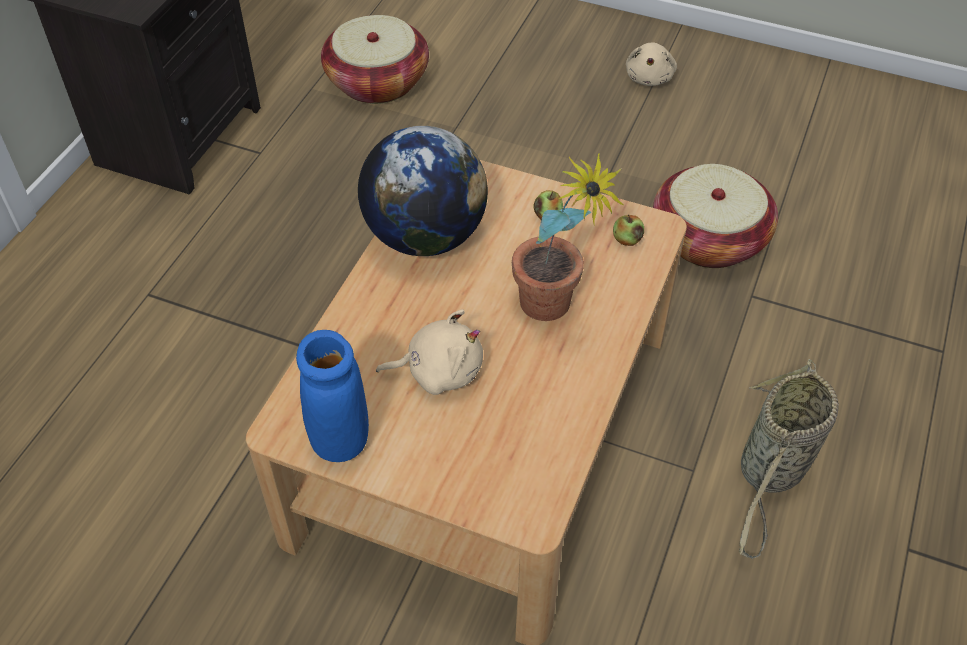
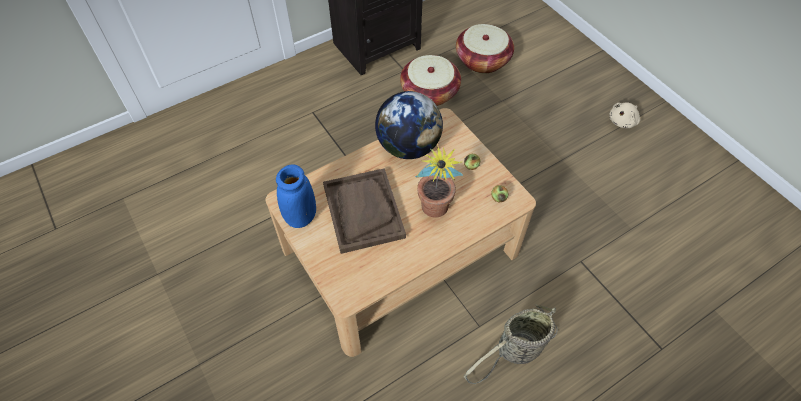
camera: 35 degrees right, 5 degrees up
beige plush toy [376,309,483,395] -> brown tray [323,168,406,254]
basket [653,164,778,268] -> basket moved to [400,55,461,106]

